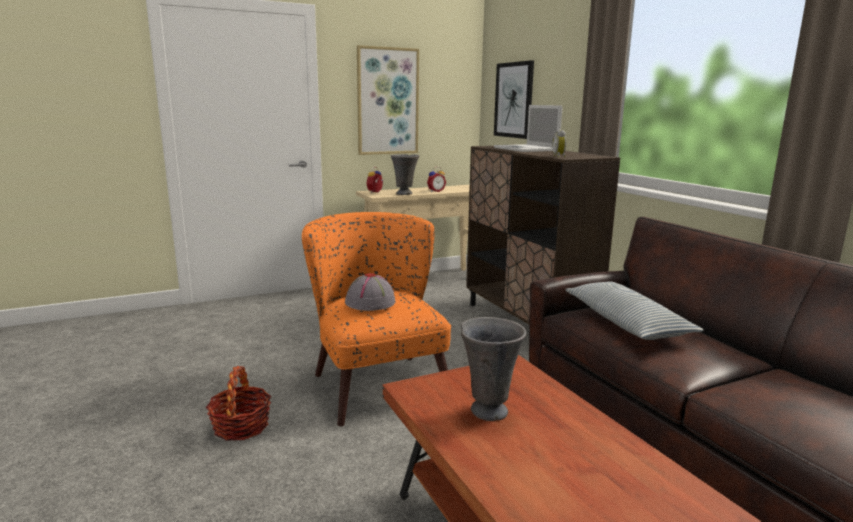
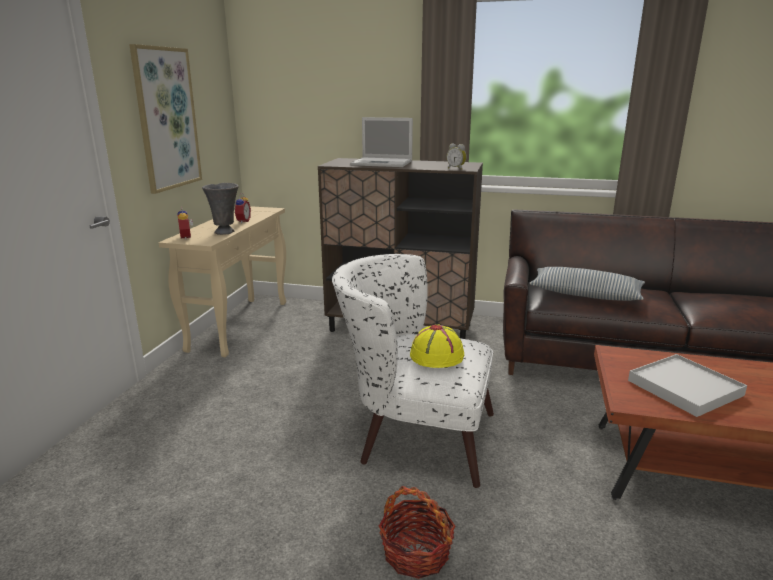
camera: 50 degrees left, 5 degrees up
orange armchair [302,212,451,427] -> white armchair [332,254,494,488]
grey hat [345,273,396,311] -> yellow hat [410,324,464,368]
grey vase [461,317,526,421] -> white tray [628,354,747,417]
picture [494,60,534,139] -> none

